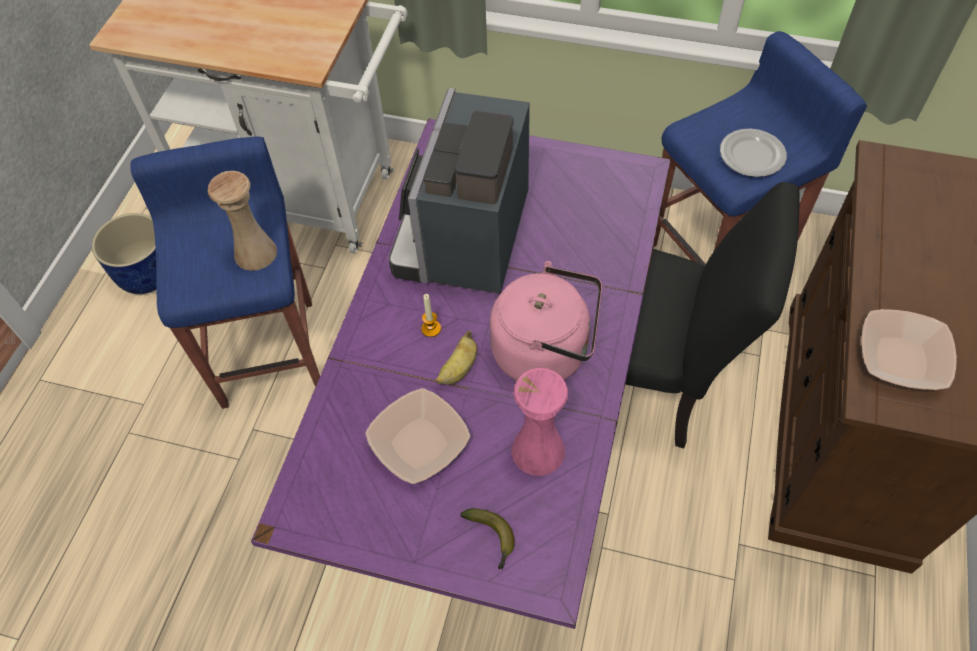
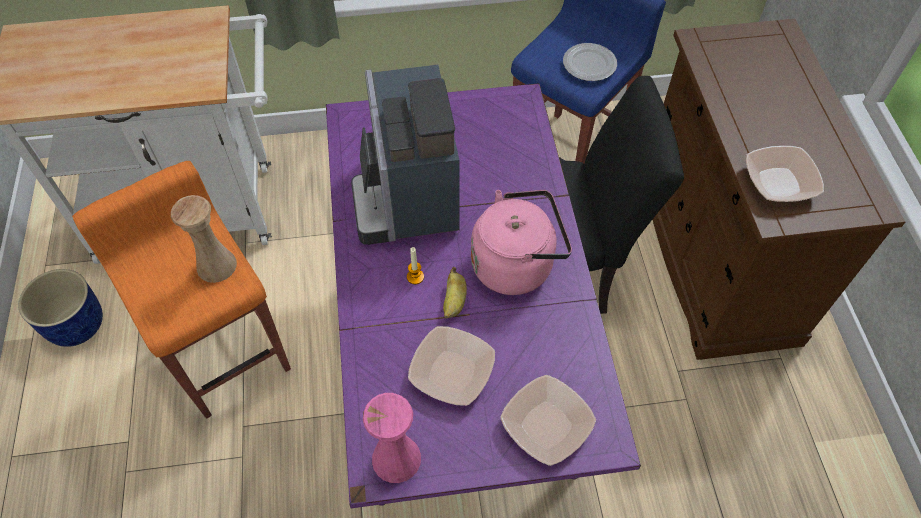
camera: 25 degrees left, 0 degrees up
blue stool [130,137,320,409] -> orange stool [72,160,291,419]
banana [460,508,515,570] -> bowl [500,375,596,466]
pink vase [511,368,568,476] -> pink vase moved to [363,393,421,483]

